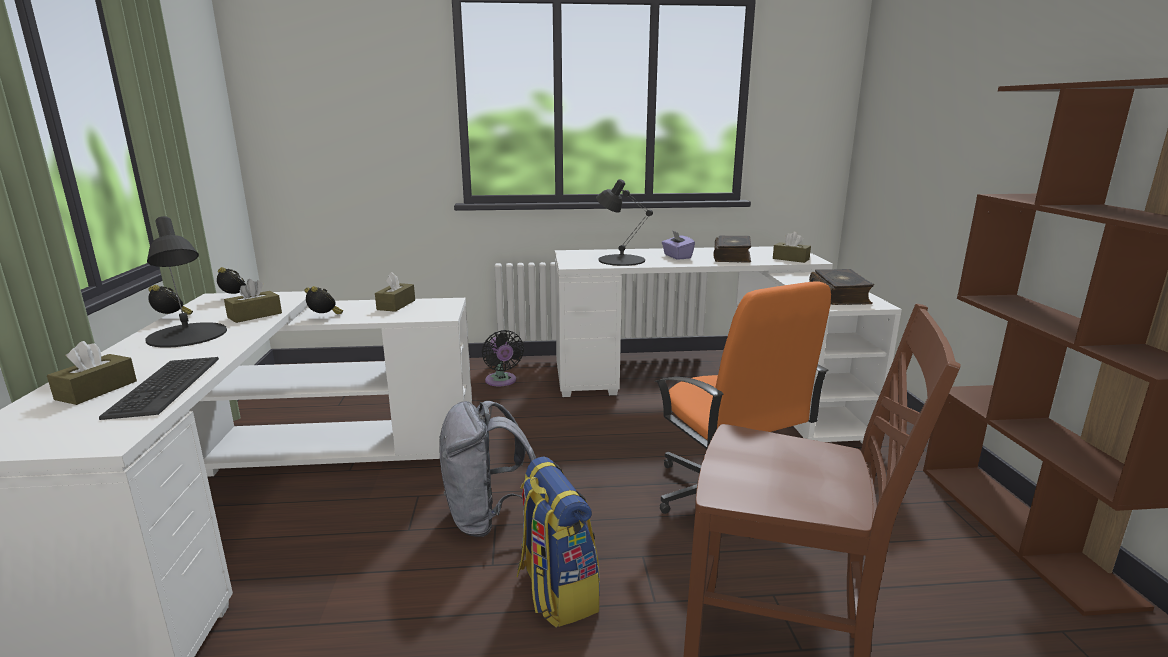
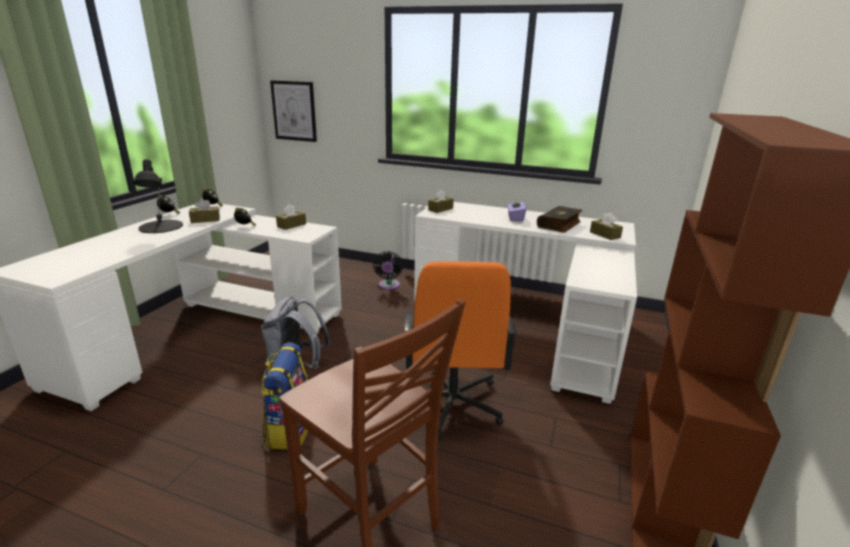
camera: 25 degrees right, 5 degrees up
brown tissue box [47,341,137,405] -> brown tissue box moved to [428,189,454,213]
keyboard [99,357,219,420] -> none
black table lamp [596,179,653,266] -> none
book [809,269,874,305] -> none
none -> picture [270,80,317,142]

